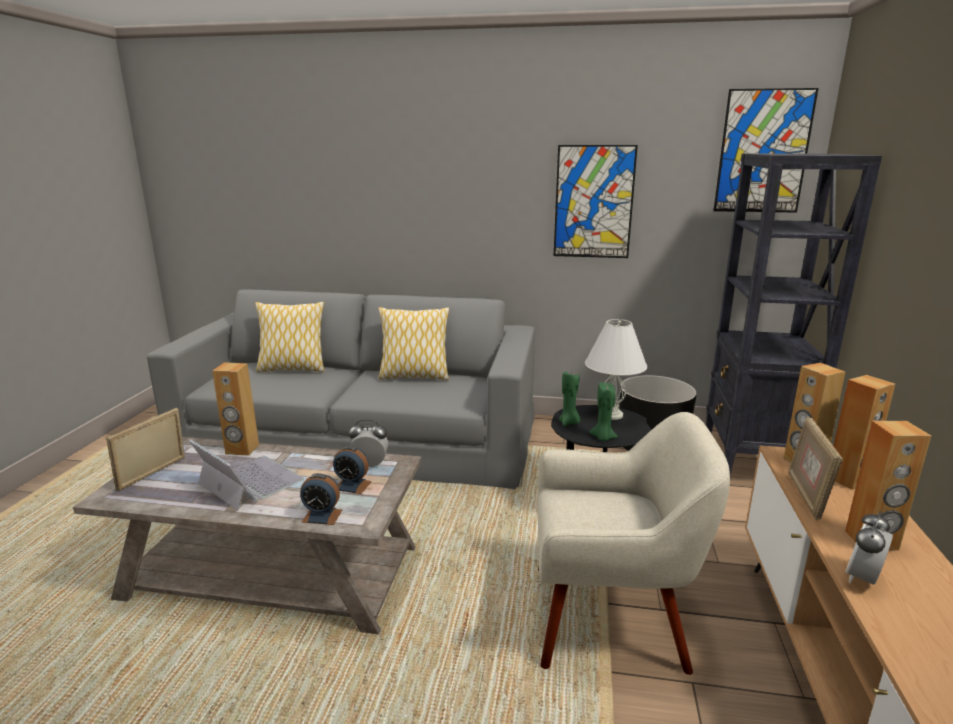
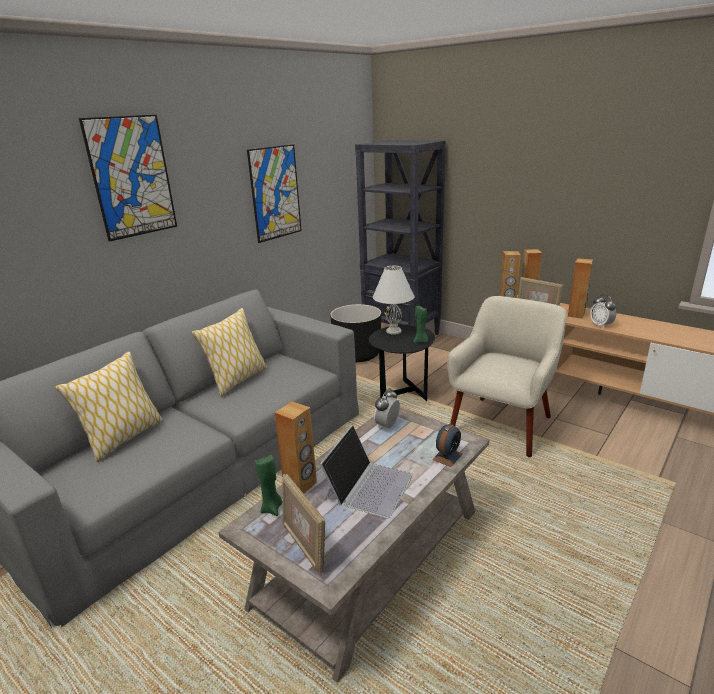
camera: 60 degrees left, 5 degrees up
laptop [189,439,304,511] -> laptop turned 135 degrees clockwise [320,425,413,518]
alarm clock [333,446,372,494] -> none
green candle [559,371,580,426] -> green candle moved to [255,455,282,516]
picture [714,88,819,213] -> picture moved to [79,115,177,242]

